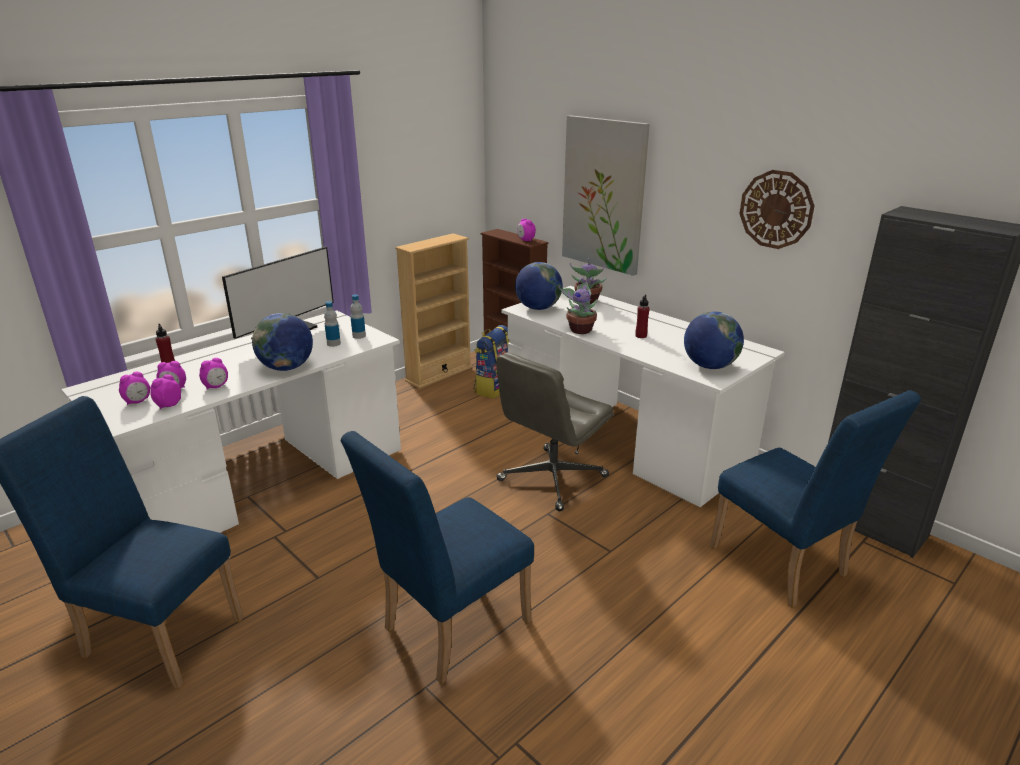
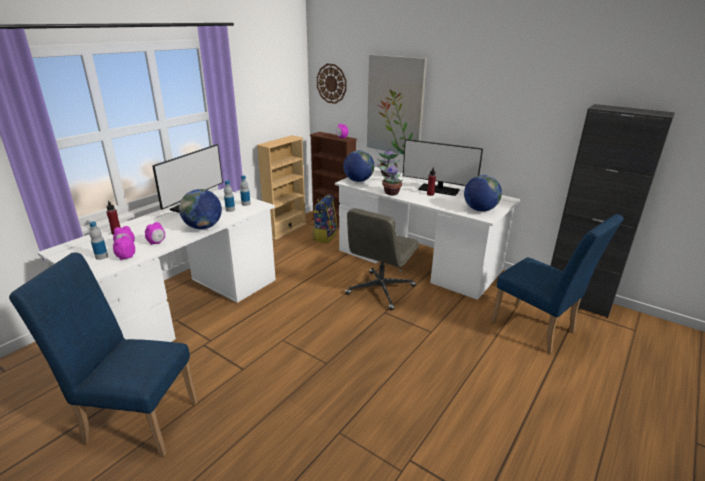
camera: 10 degrees left, 0 degrees up
alarm clock [119,372,150,405] -> bottle [89,222,108,260]
blue chair [341,431,534,684] -> none
wall clock [740,170,815,249] -> wall clock moved to [317,64,346,104]
none -> monitor [403,139,483,196]

